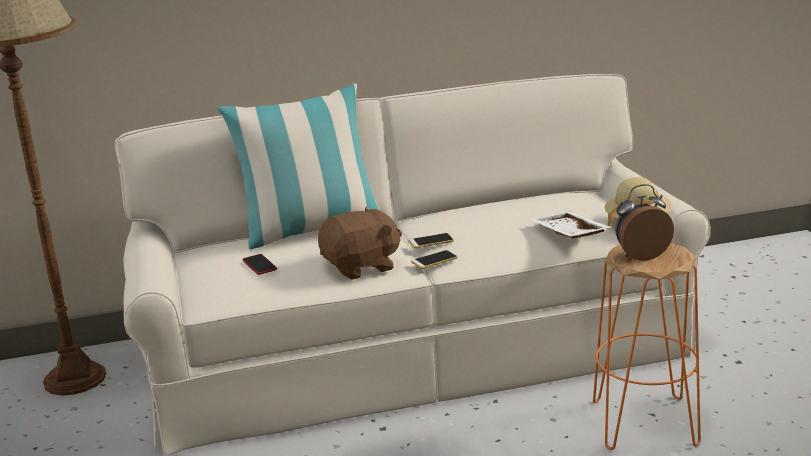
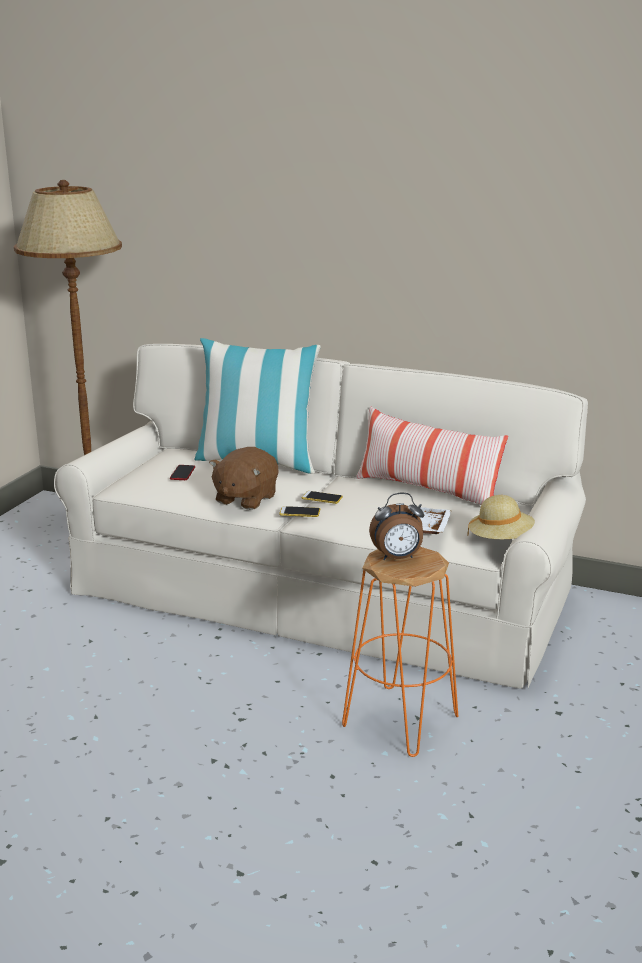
camera: 35 degrees right, 0 degrees up
brown plush toy [318,207,402,280] -> brown plush toy turned 105 degrees clockwise [209,447,278,510]
alarm clock [615,184,674,261] -> alarm clock turned 150 degrees clockwise [369,493,424,560]
none -> pillow [356,406,508,505]

